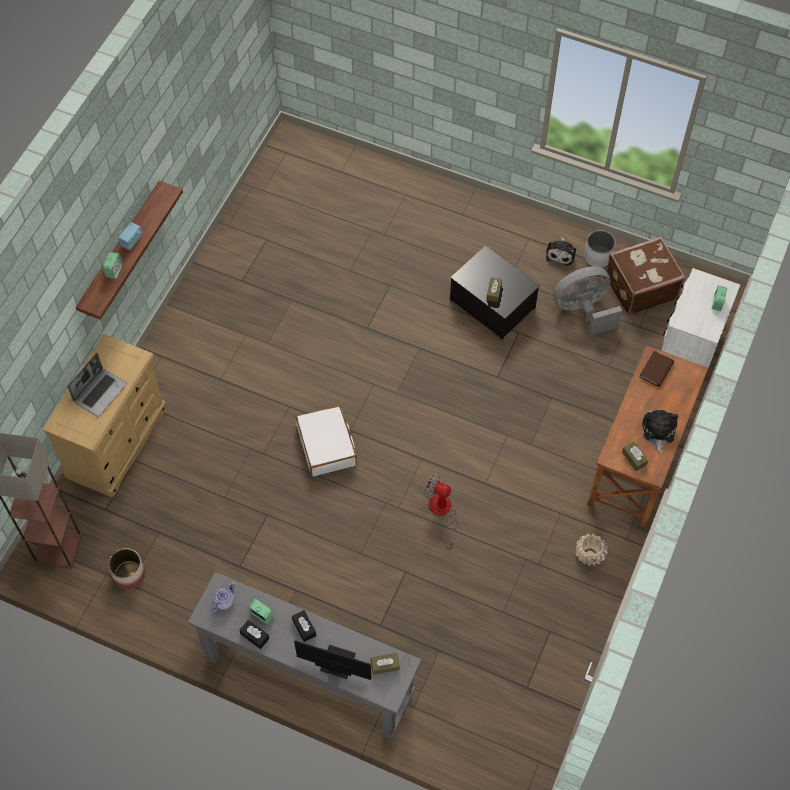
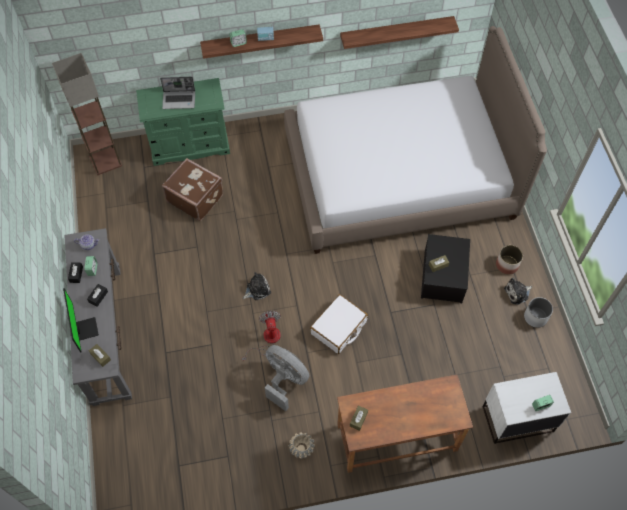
camera: 55 degrees right, 0 degrees up
beige dresser [42,334,167,498] -> green dresser [136,78,230,166]
planter [108,548,145,589] -> planter moved to [496,245,523,275]
white suitcase [295,405,357,477] -> white suitcase moved to [310,294,368,354]
grey fan [553,266,622,335] -> grey fan moved to [265,345,310,411]
brown suitcase [606,236,685,315] -> brown suitcase moved to [162,158,223,221]
brown book [639,351,674,387] -> none
plush toy [642,409,678,454] -> plush toy moved to [243,272,271,300]
none -> bed [284,26,547,254]
none -> shelf [340,16,459,49]

